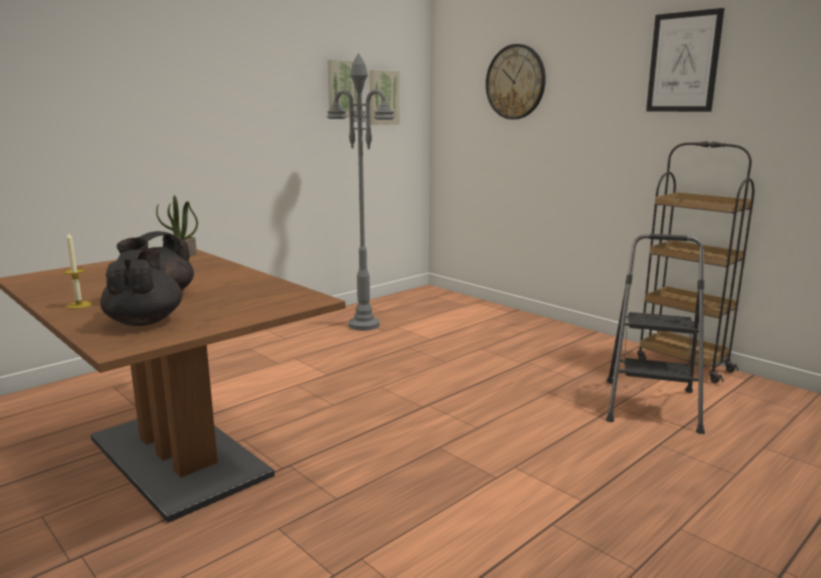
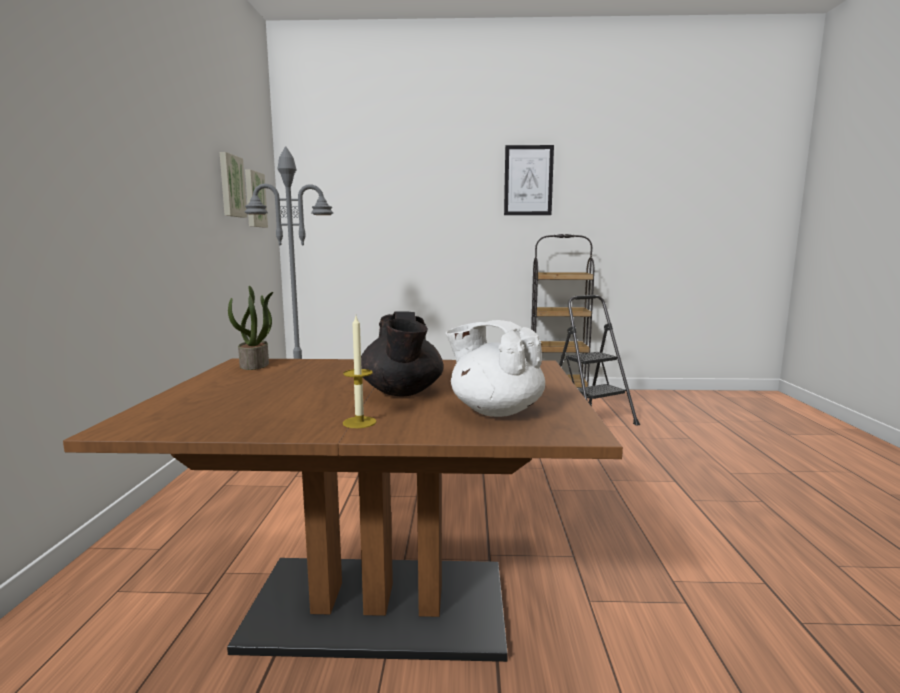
camera: 45 degrees left, 5 degrees down
black teapot [100,249,182,326] -> white teapot [446,320,545,417]
wall clock [486,44,546,119] -> none

